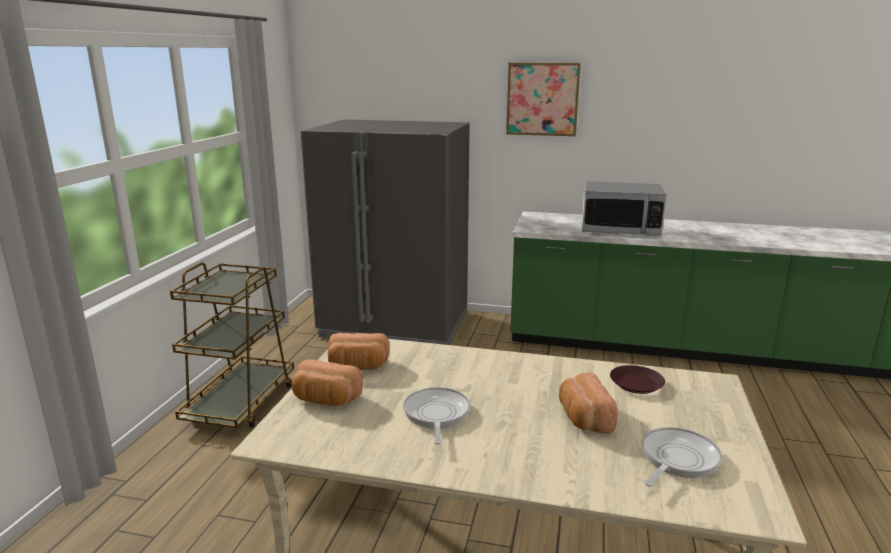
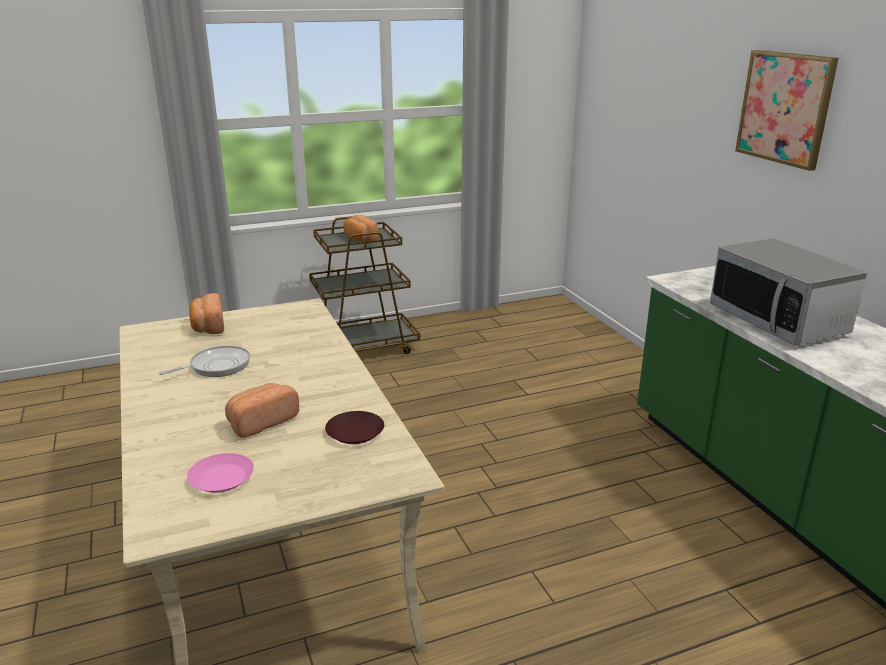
camera: 55 degrees right, 5 degrees up
grey fridge [300,119,470,345] -> none
bread [328,333,390,370] -> bread moved to [343,215,379,241]
frying pan [642,427,722,487] -> pink plate [187,453,254,493]

